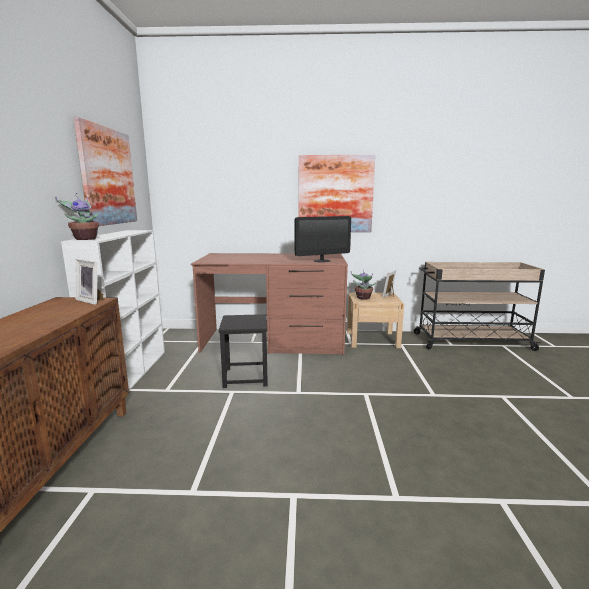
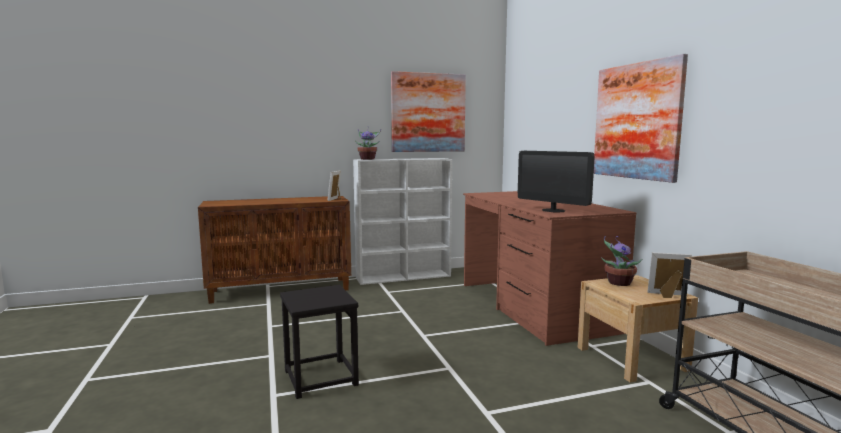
camera: 70 degrees right, 5 degrees down
black stool [219,314,268,388] -> black stool moved to [280,285,359,399]

